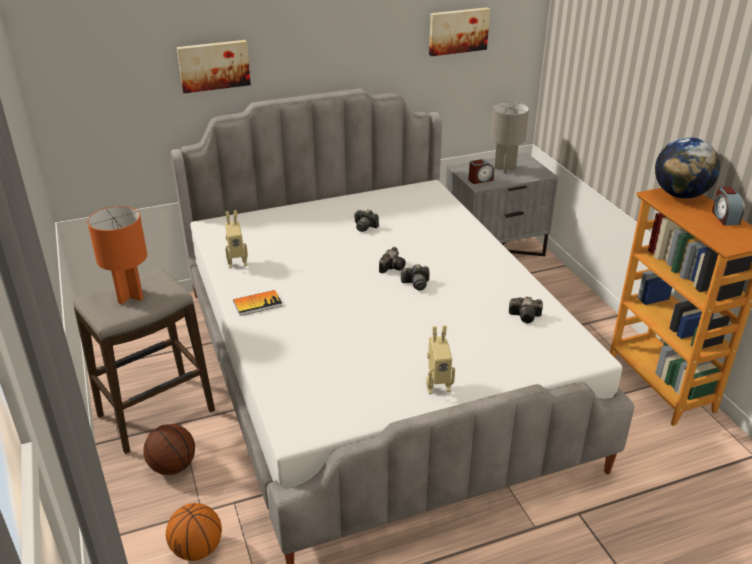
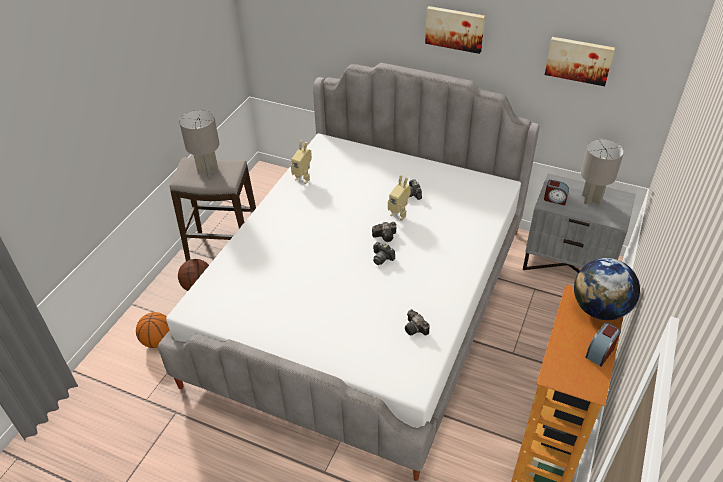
camera: 45 degrees right, 10 degrees up
orange table lamp [87,206,147,304] -> grey table lamp [179,110,219,177]
picture [177,40,251,93] -> picture moved to [425,6,485,54]
book [233,290,282,316] -> none
toy robot [426,325,455,394] -> toy robot moved to [388,175,411,221]

